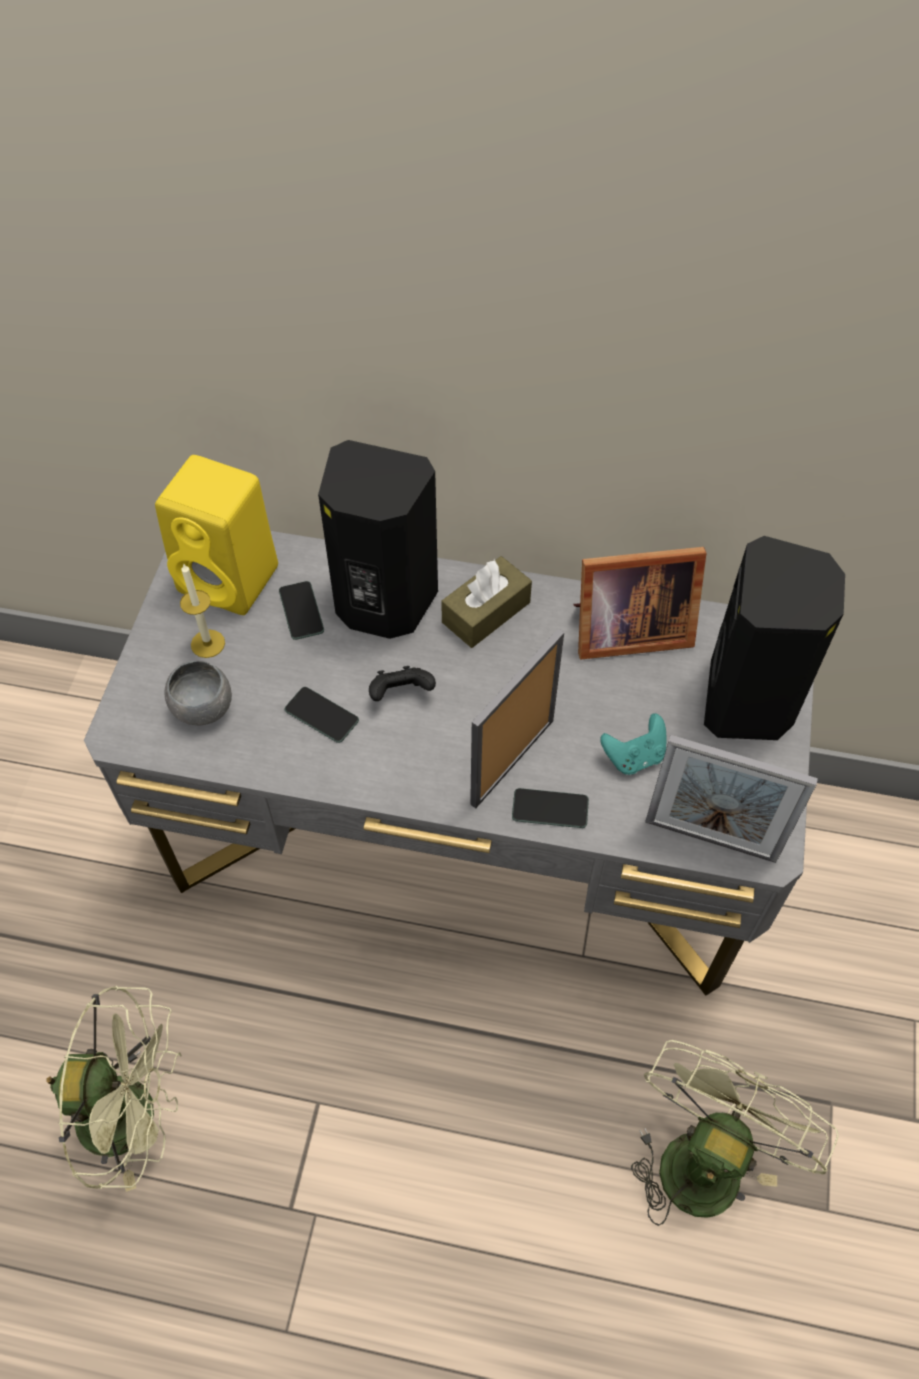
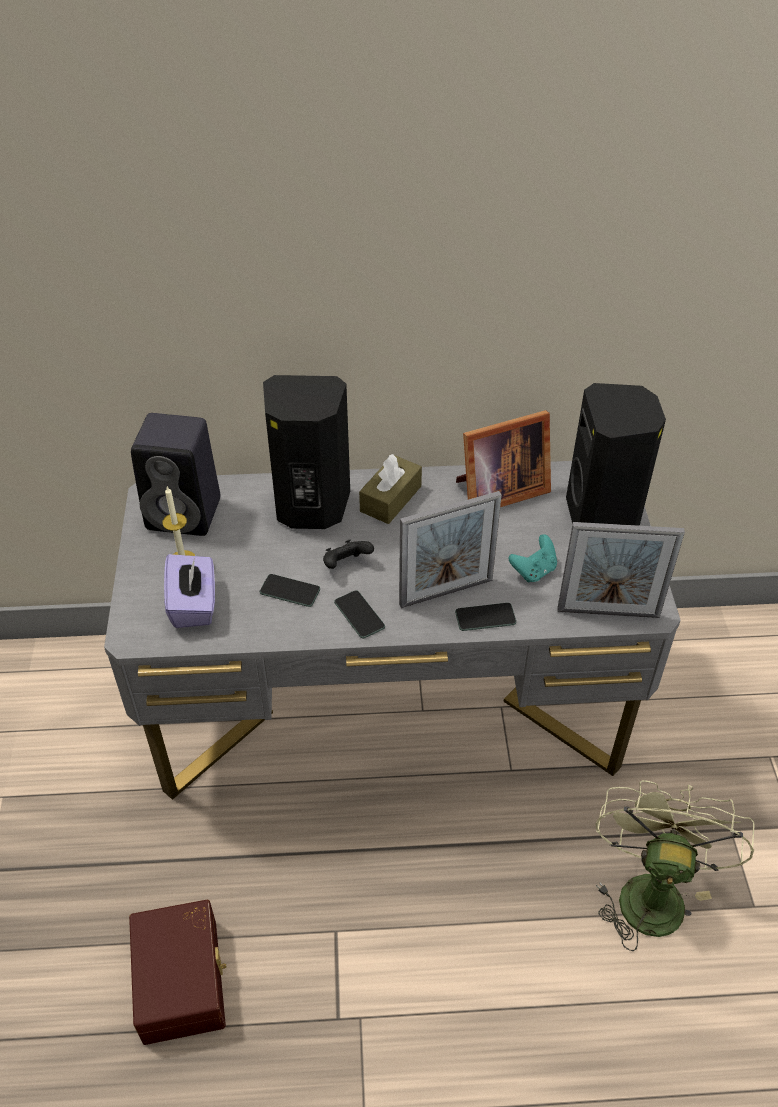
camera: 15 degrees left, 10 degrees down
green fan [47,986,182,1192] -> brown storage box [129,899,226,1045]
yellow speaker [155,455,278,615] -> black speaker [131,413,220,536]
grey bowl [165,661,232,725] -> purple tissue box [164,554,215,628]
phone [279,581,324,640] -> phone moved to [334,590,385,638]
picture frame [470,629,564,808] -> picture frame turned 135 degrees counterclockwise [399,491,502,608]

